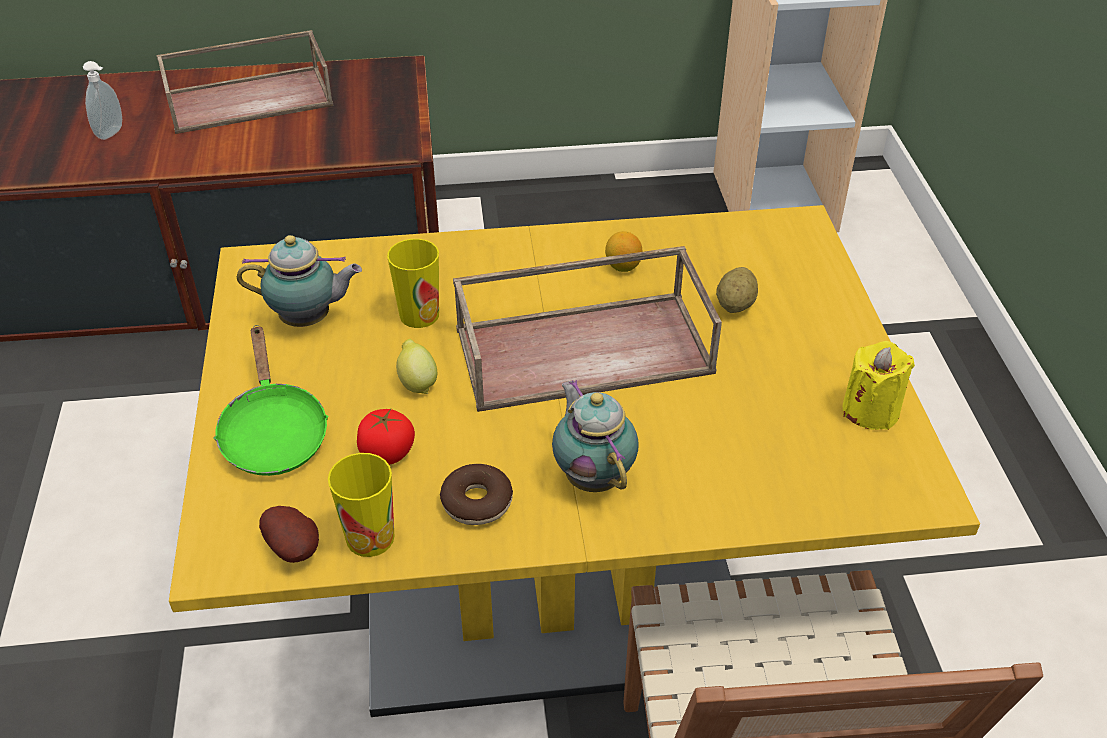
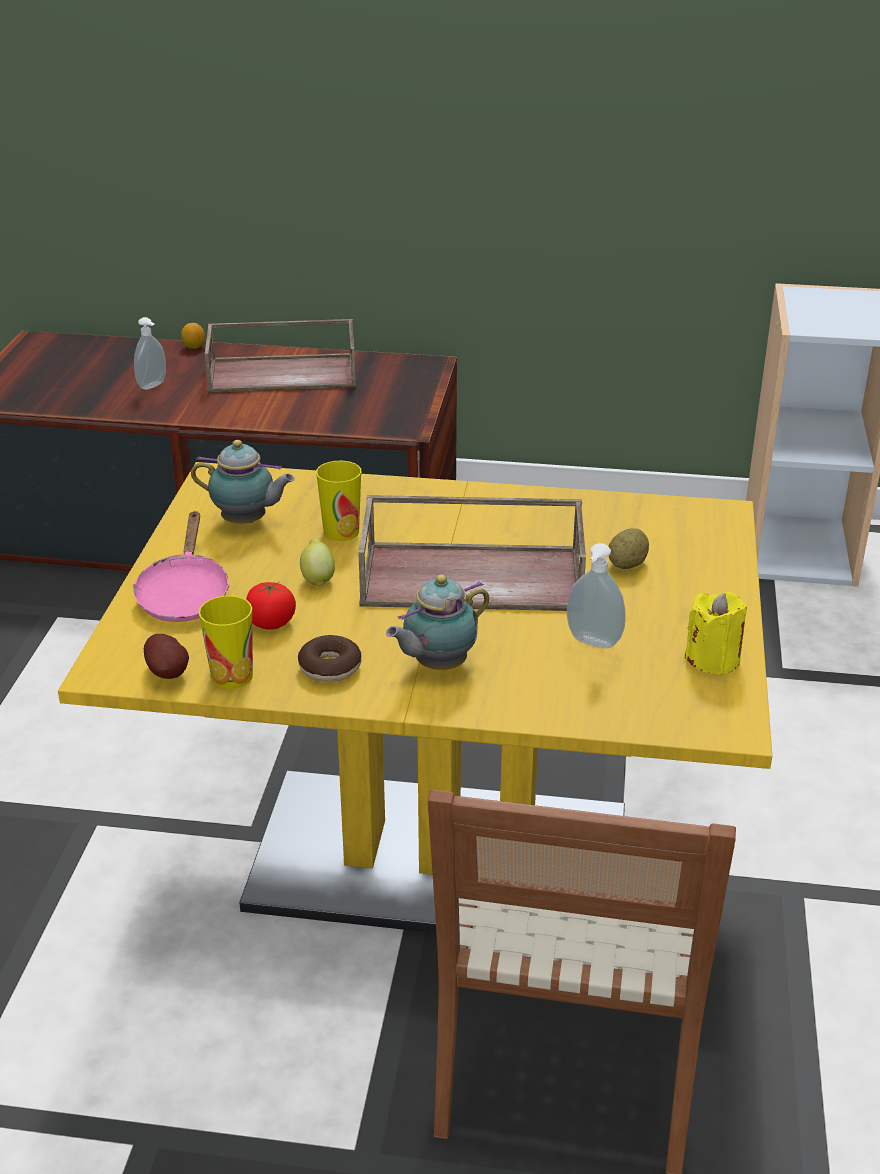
camera: 15 degrees right, 10 degrees down
green frying pan [214,325,329,476] -> pink frying pan [132,511,230,622]
teapot [552,380,639,492] -> teapot turned 120 degrees counterclockwise [386,574,489,670]
lemon [605,231,642,272] -> lemon moved to [181,323,205,349]
none -> soap dispenser [567,543,626,648]

